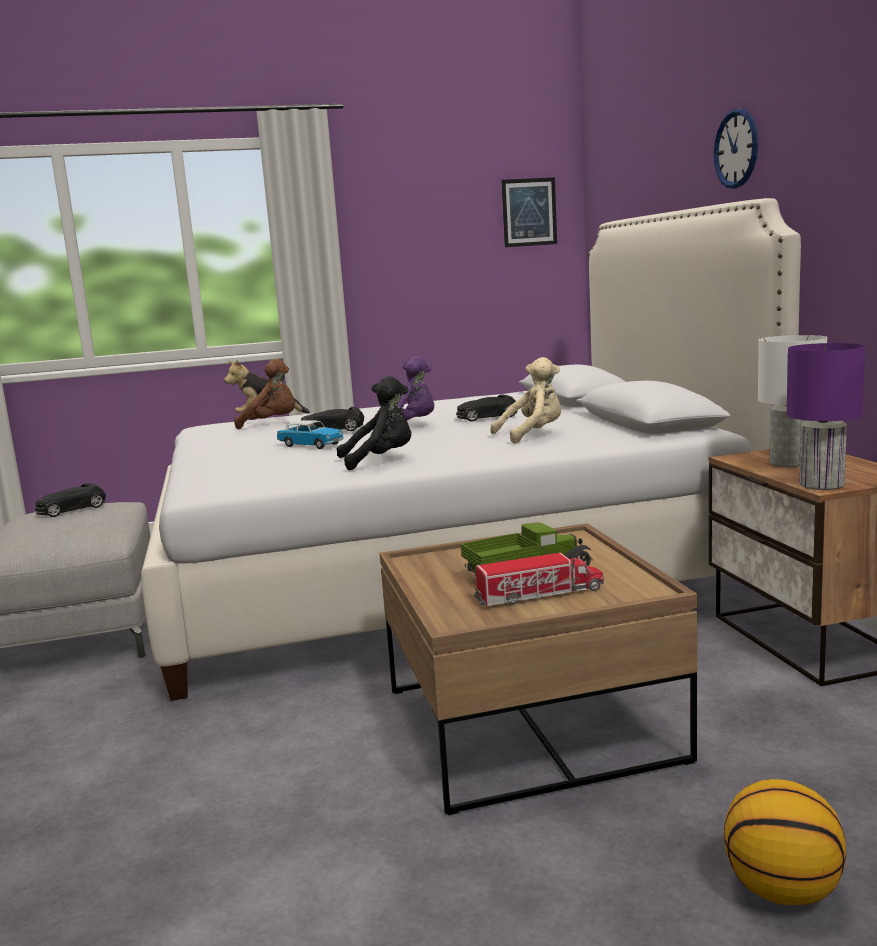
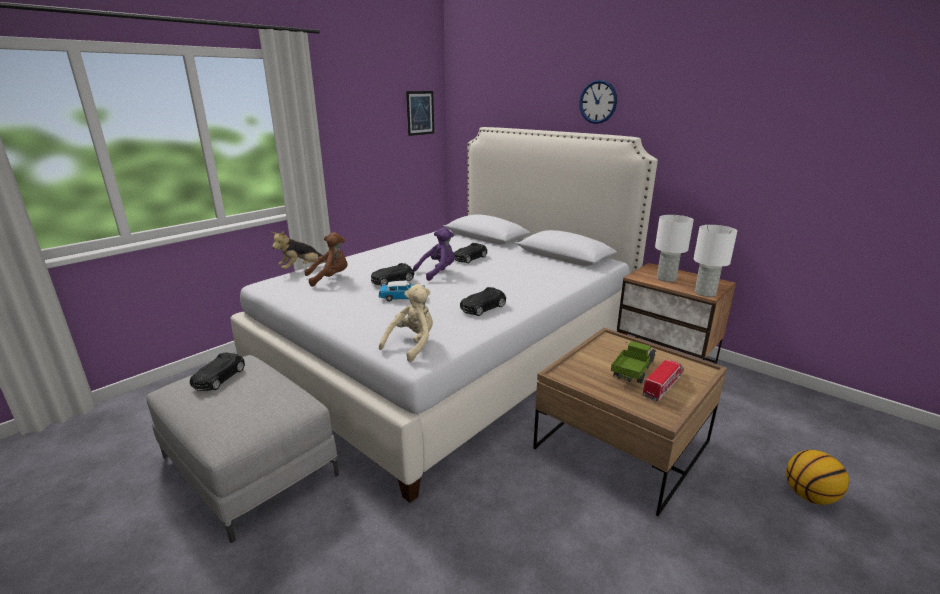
camera: 35 degrees left, 10 degrees up
black plush toy [337,376,411,471] -> black toy car [460,287,506,316]
beige plush toy [490,357,562,444] -> beige plush toy moved to [379,284,433,362]
purple table lamp [786,343,865,490] -> white table lamp [694,225,737,297]

